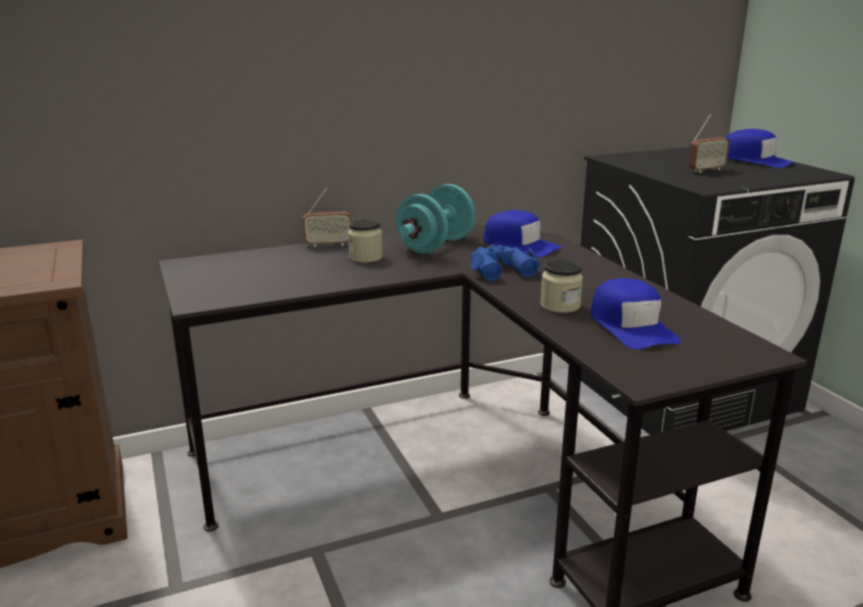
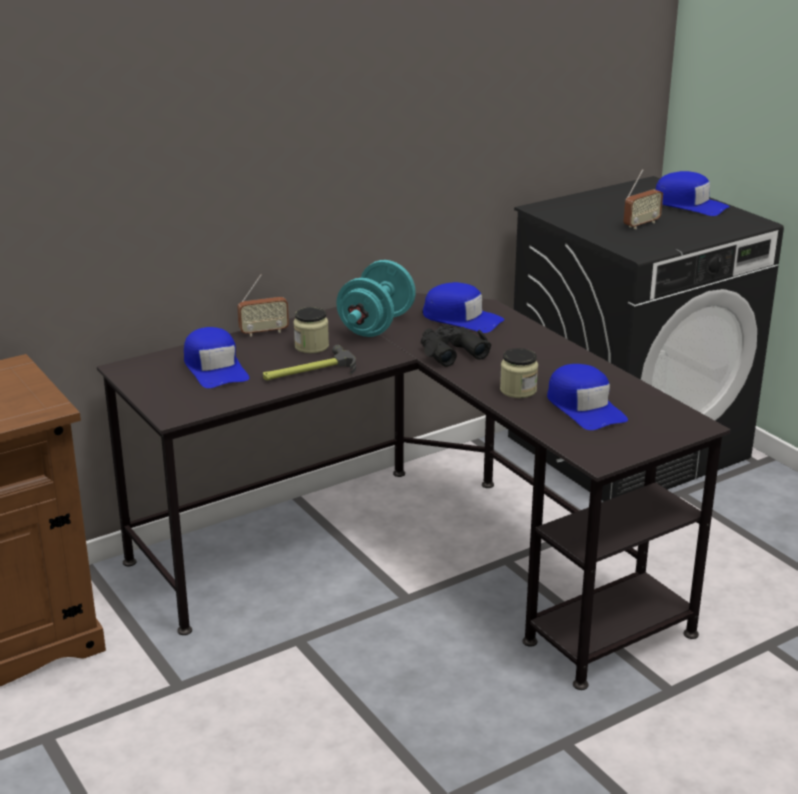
camera: 10 degrees left, 5 degrees up
blue binoculars [470,244,540,281] -> black binoculars [421,325,491,367]
none -> blue cap [184,327,249,388]
none -> hammer [263,345,356,381]

